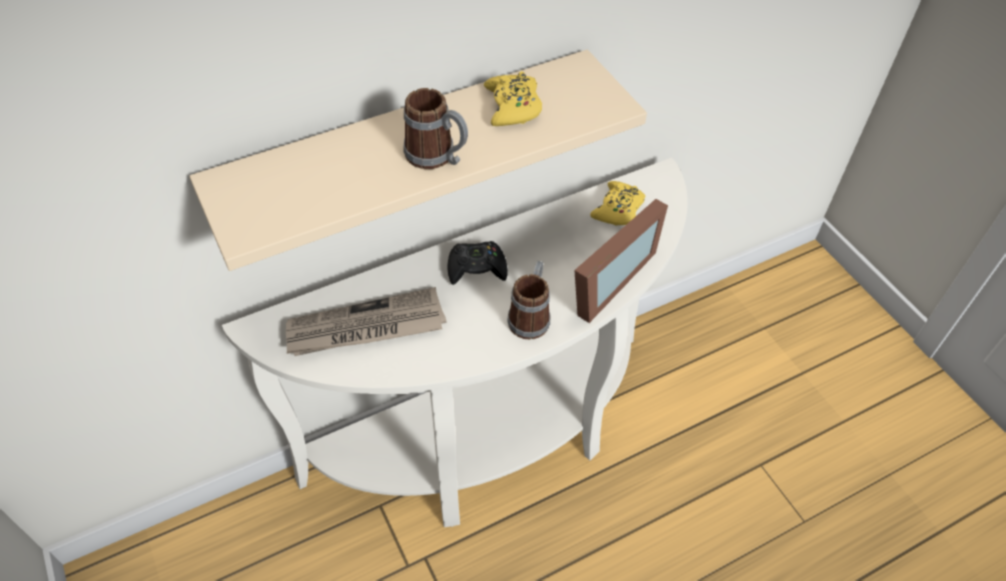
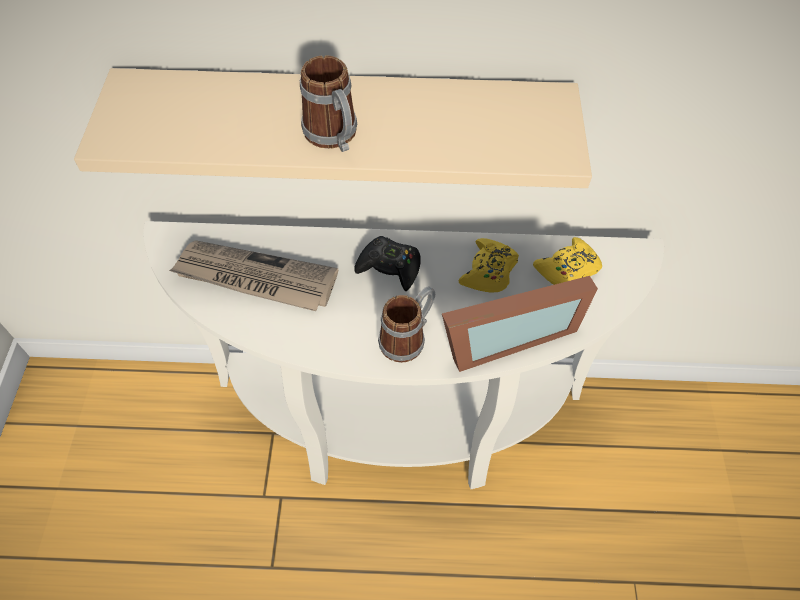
camera: 30 degrees right, 5 degrees up
yellow game controller [484,71,542,126] -> yellow game controller moved to [458,238,519,292]

